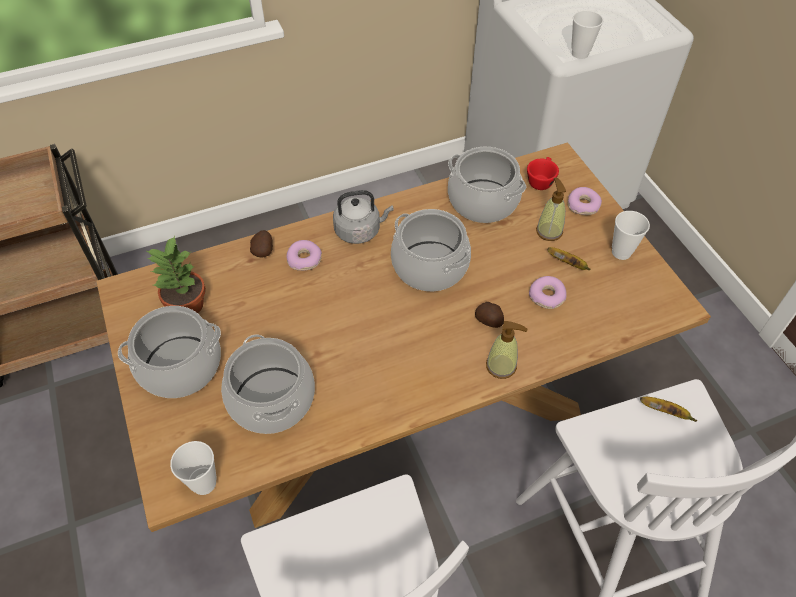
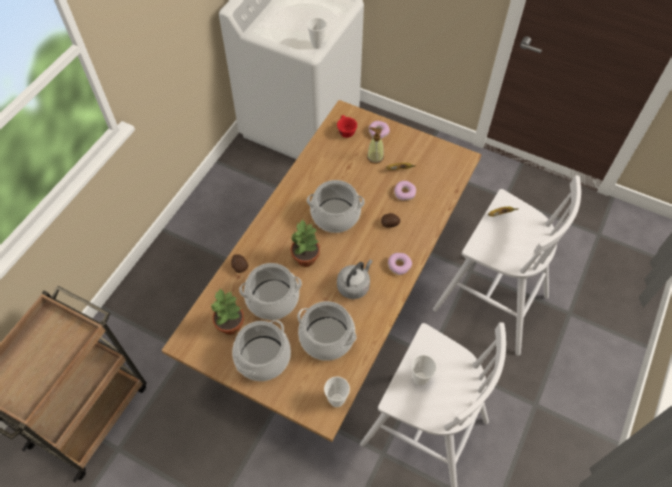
camera: 40 degrees left, 5 degrees up
donut [286,240,322,271] -> donut moved to [388,253,412,275]
grey kettle [333,190,394,244] -> grey kettle moved to [337,260,373,299]
cooking pot [448,147,526,223] -> cooking pot moved to [239,263,302,320]
soap dispenser [486,321,527,379] -> none
cup [612,211,650,260] -> cup moved to [411,355,437,386]
none -> potted plant [291,218,320,267]

